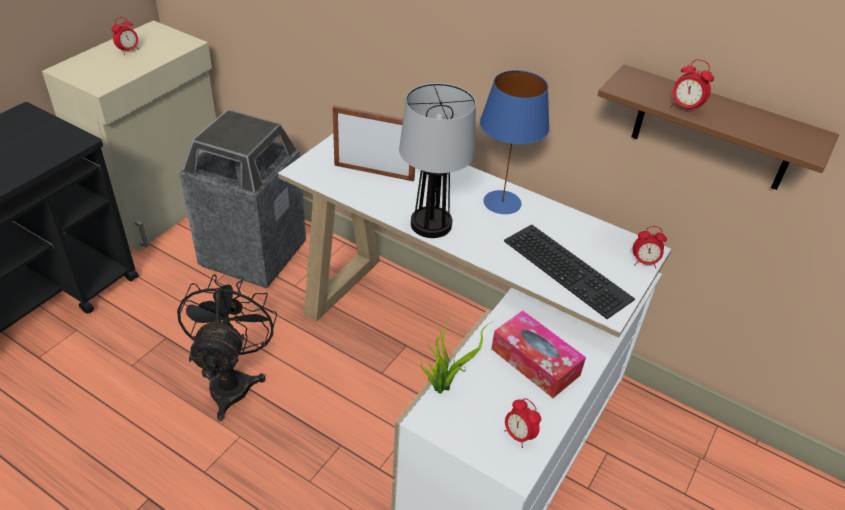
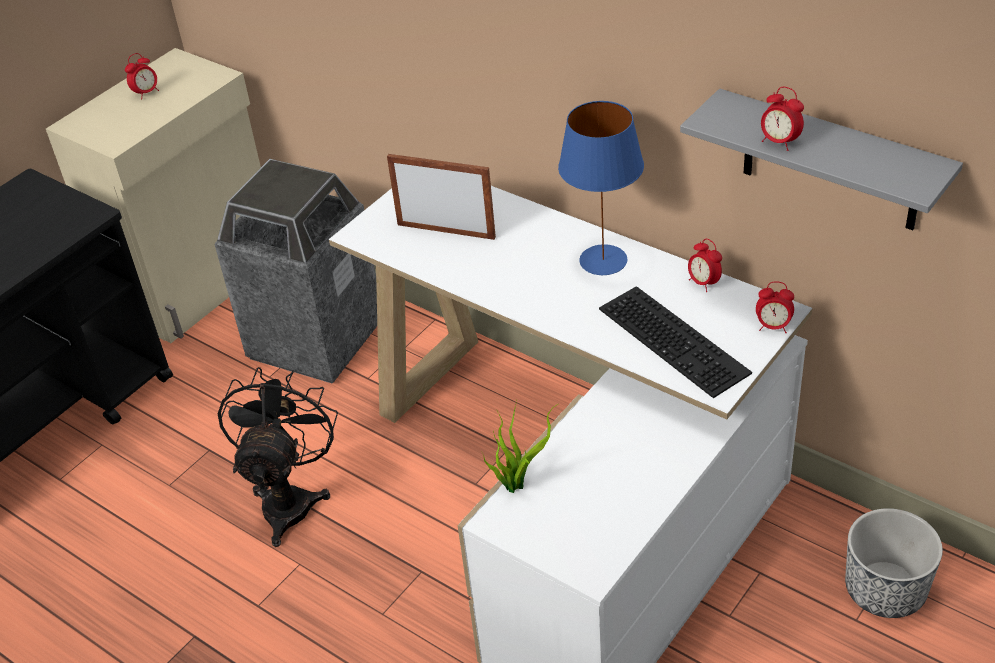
camera: 10 degrees right, 0 degrees up
table lamp [399,83,476,238] -> none
tissue box [491,311,586,398] -> none
alarm clock [504,398,541,448] -> alarm clock moved to [688,239,722,292]
brown shelf [598,65,839,190] -> grey shelf [680,89,963,230]
none -> planter [845,508,943,618]

